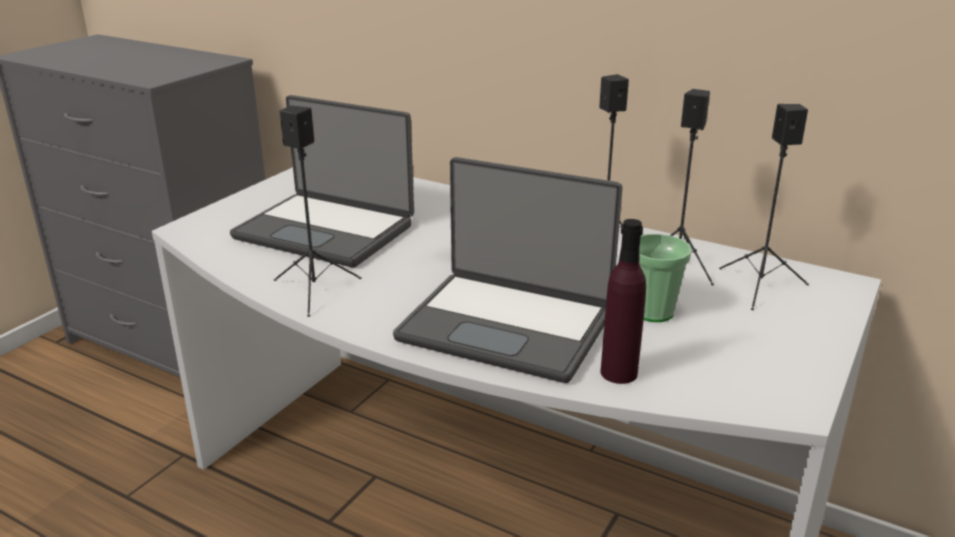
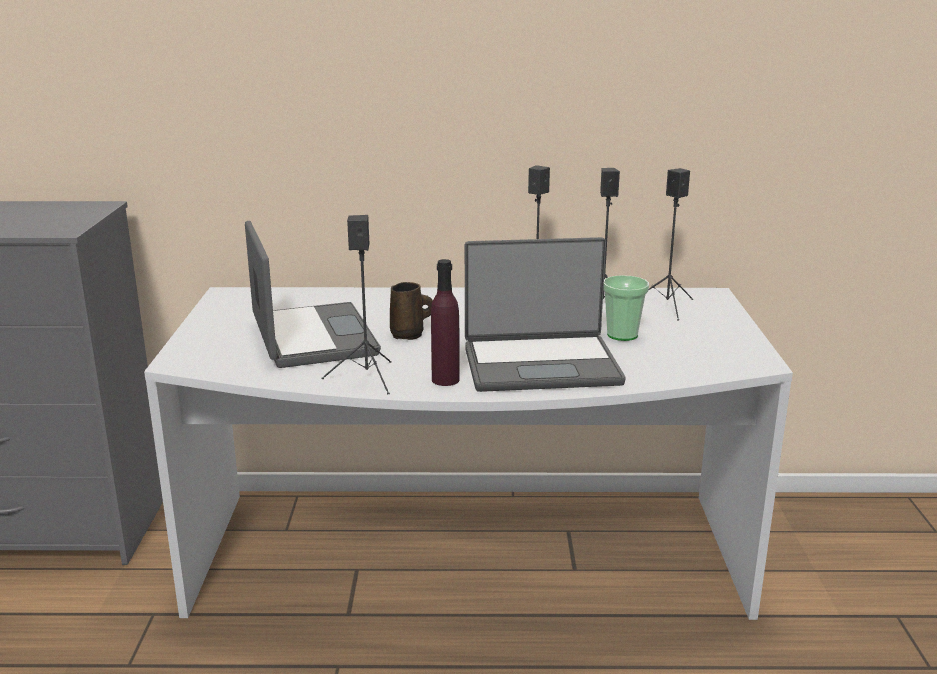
camera: 30 degrees left, 5 degrees down
laptop [230,95,414,267] -> laptop turned 105 degrees counterclockwise [245,221,381,368]
purple bottle [600,219,646,384] -> purple bottle moved to [431,259,460,386]
none -> brown mug [390,282,433,340]

